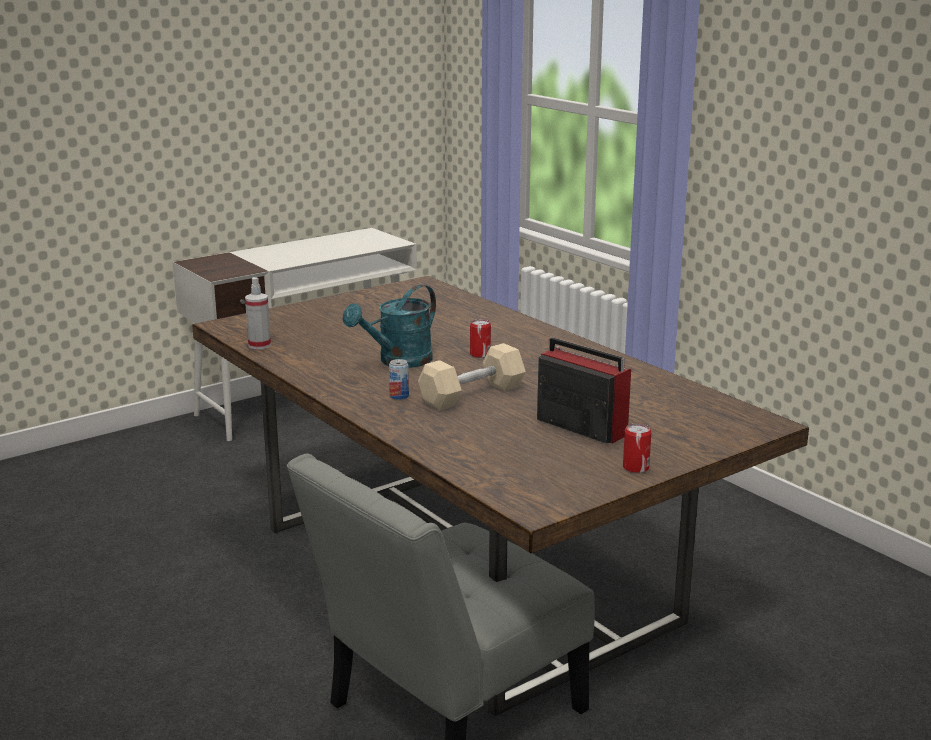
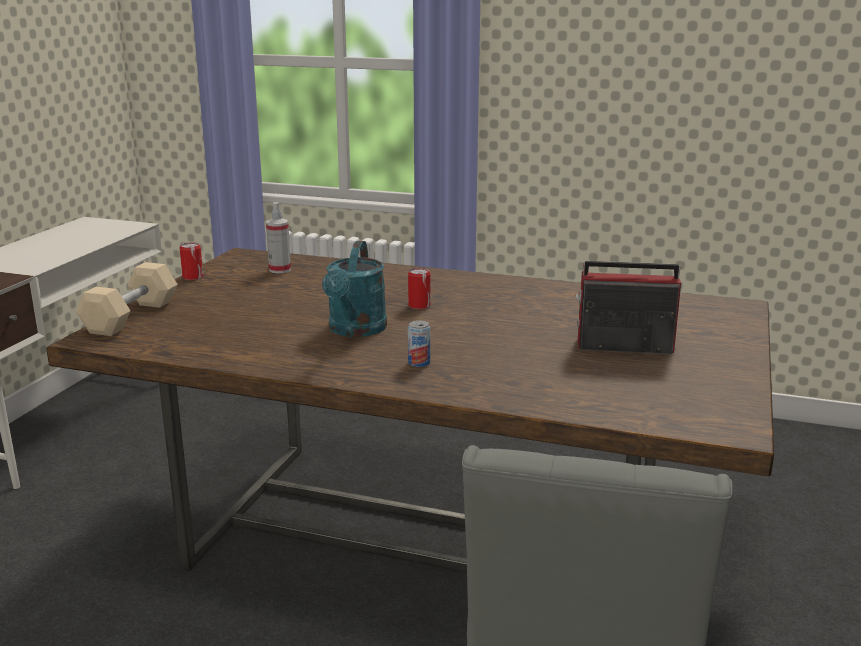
camera: 35 degrees left, 0 degrees up
spray bottle [245,277,271,349] -> spray bottle moved to [266,202,291,273]
beige dumbbell [418,343,526,410] -> beige dumbbell moved to [76,262,178,336]
can [623,423,651,473] -> can moved to [180,242,203,280]

